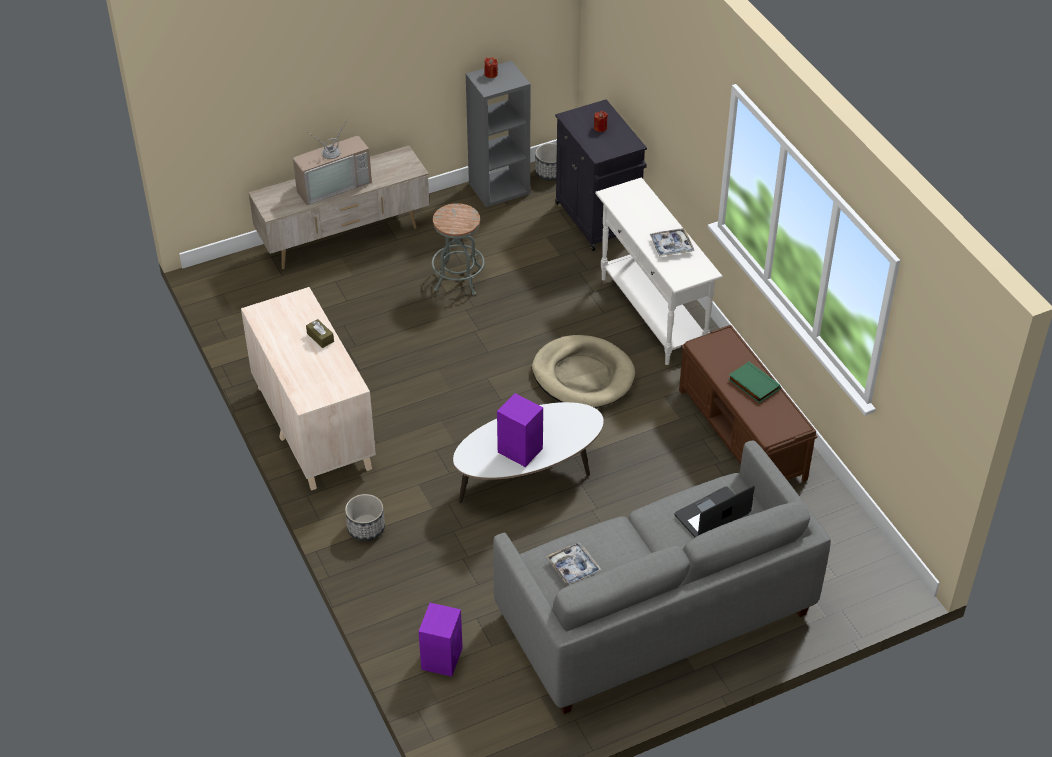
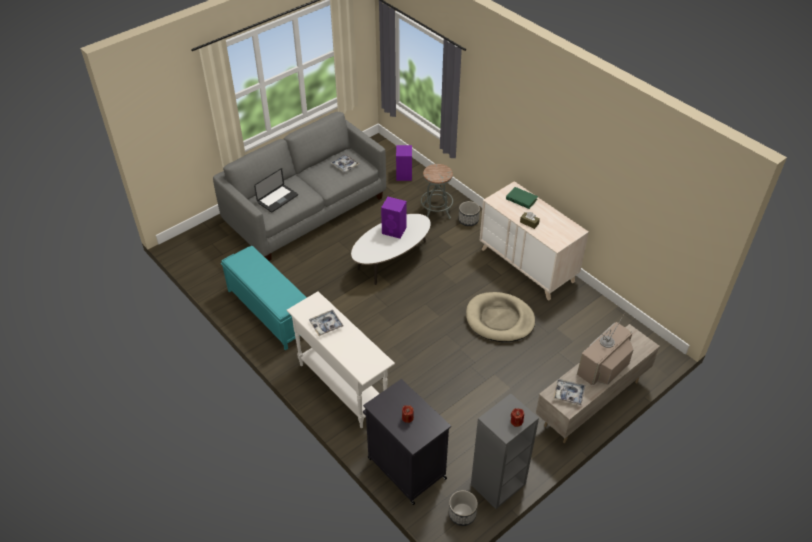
camera: 165 degrees right, 0 degrees up
grey stool [432,203,485,295] -> grey stool moved to [421,164,453,219]
beige dog bed [532,335,635,408] -> beige dog bed moved to [466,292,535,342]
brown bench [679,325,817,482] -> turquoise bench [221,246,307,350]
green book [728,361,781,403] -> green book moved to [506,187,538,209]
none -> tray [553,379,585,405]

